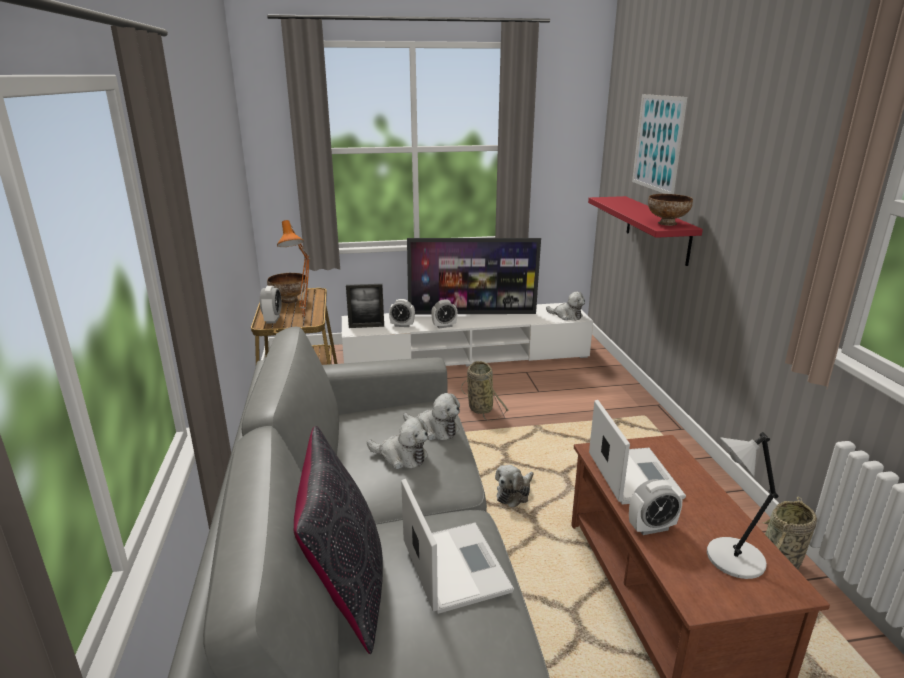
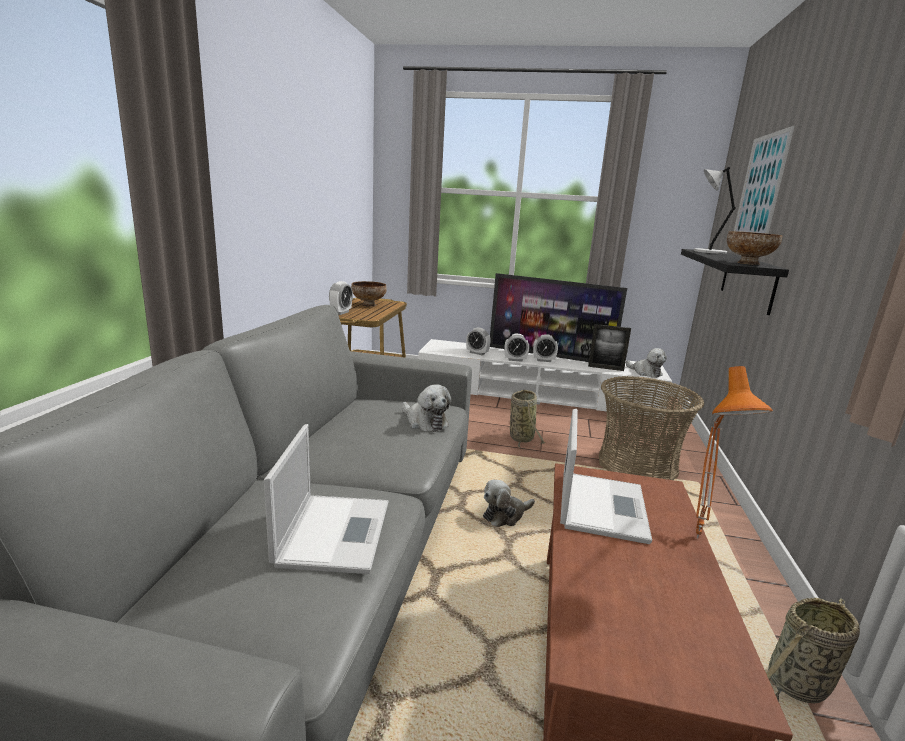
camera: 20 degrees right, 5 degrees down
orange table lamp [277,220,310,320] -> orange table lamp moved to [696,366,773,539]
black pillow [294,426,383,654] -> none
picture frame [346,284,384,328] -> picture frame moved to [588,324,631,371]
plush toy [367,417,428,469] -> none
red shelf [588,196,703,266] -> black shelf [681,249,789,315]
alarm clock [629,479,682,535] -> alarm clock moved to [533,334,558,362]
grey table lamp [707,432,779,579] -> grey table lamp moved to [694,167,736,254]
none -> basket [599,376,704,480]

